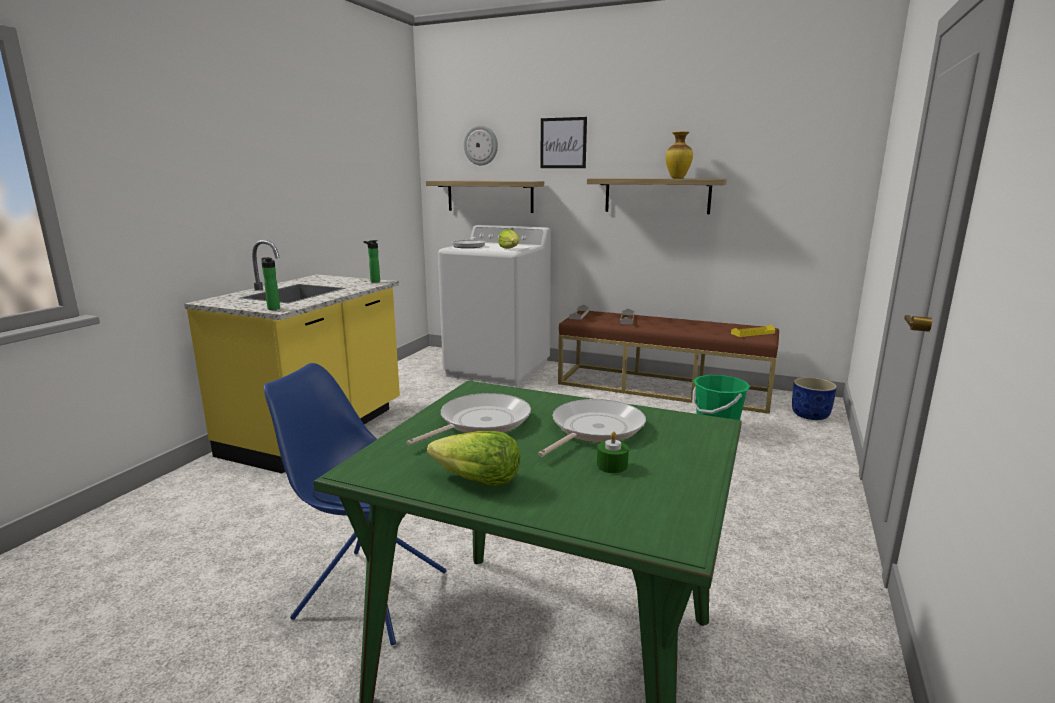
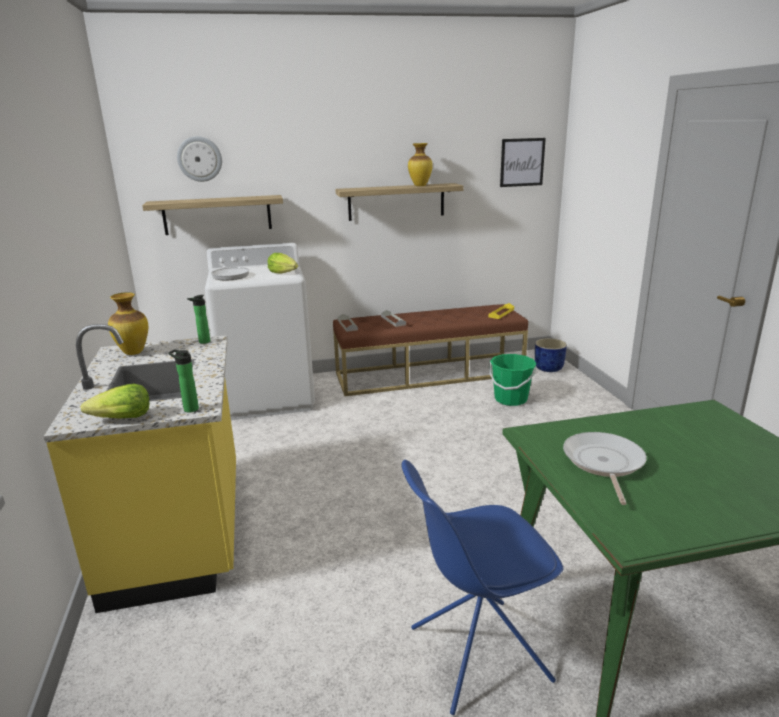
camera: 35 degrees left, 5 degrees up
lettuce [427,431,520,486] -> lettuce moved to [81,384,150,419]
frying pan [538,399,646,457] -> none
picture [540,117,587,168] -> picture moved to [500,138,546,187]
green candle [597,432,629,473] -> none
none -> vase [108,292,148,355]

